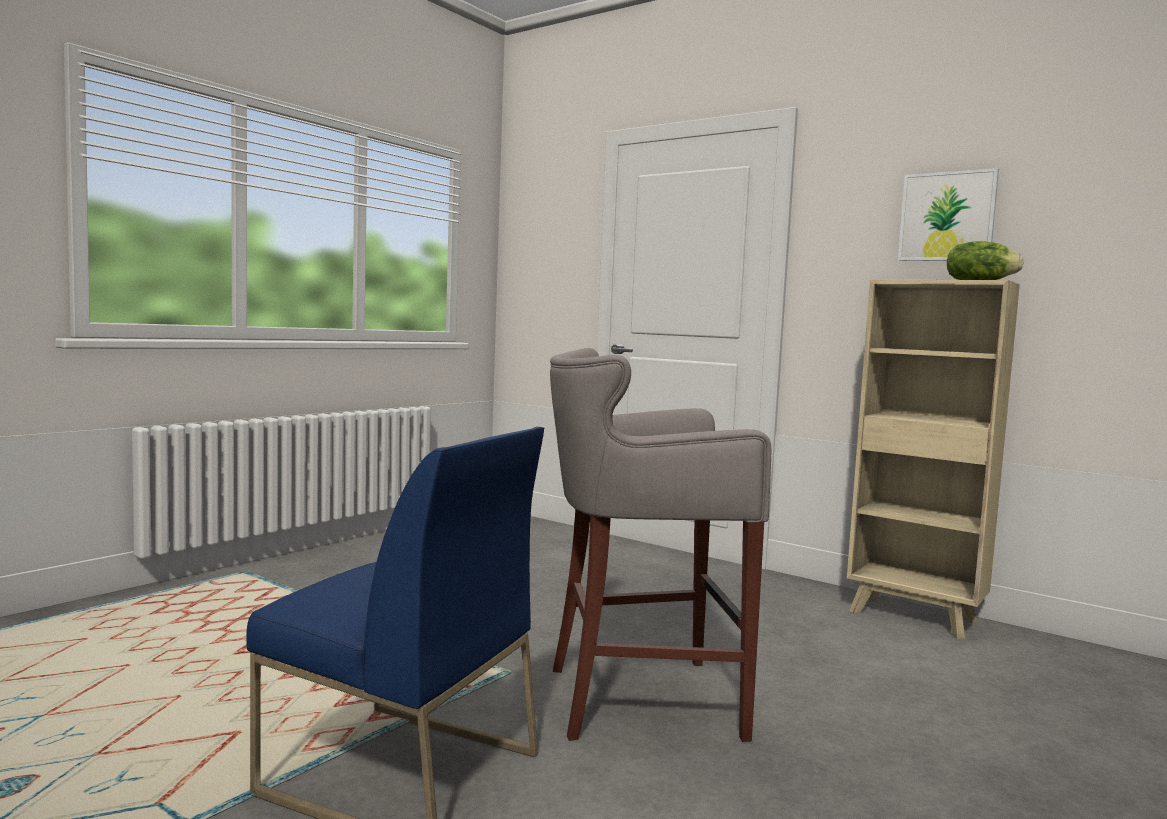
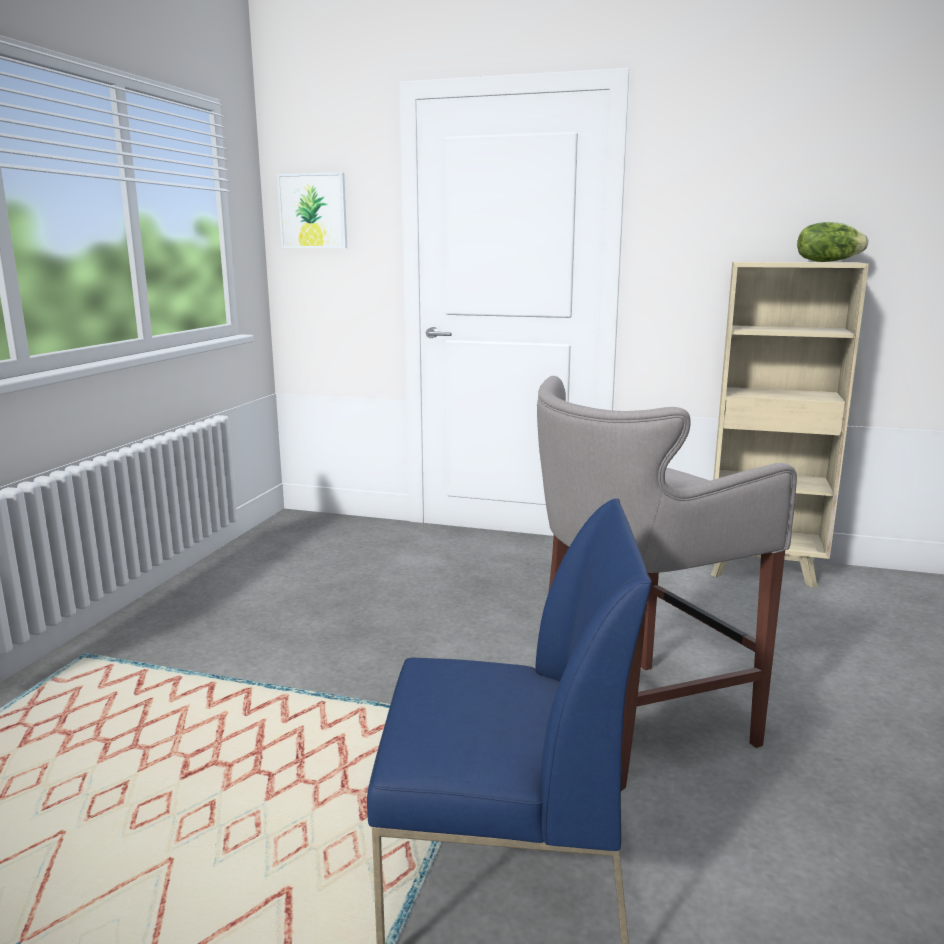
camera: 20 degrees left, 10 degrees up
picture [898,168,999,261] -> picture moved to [277,172,347,248]

